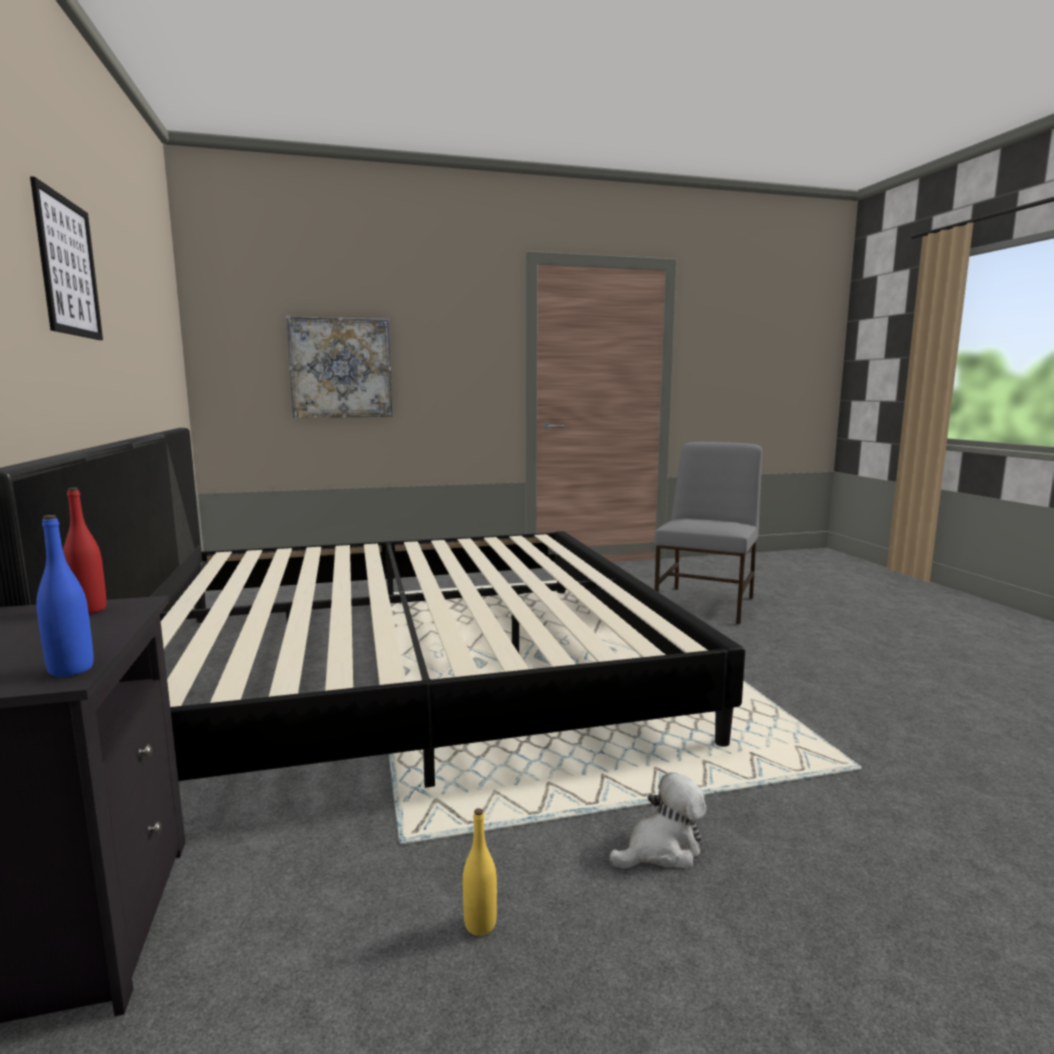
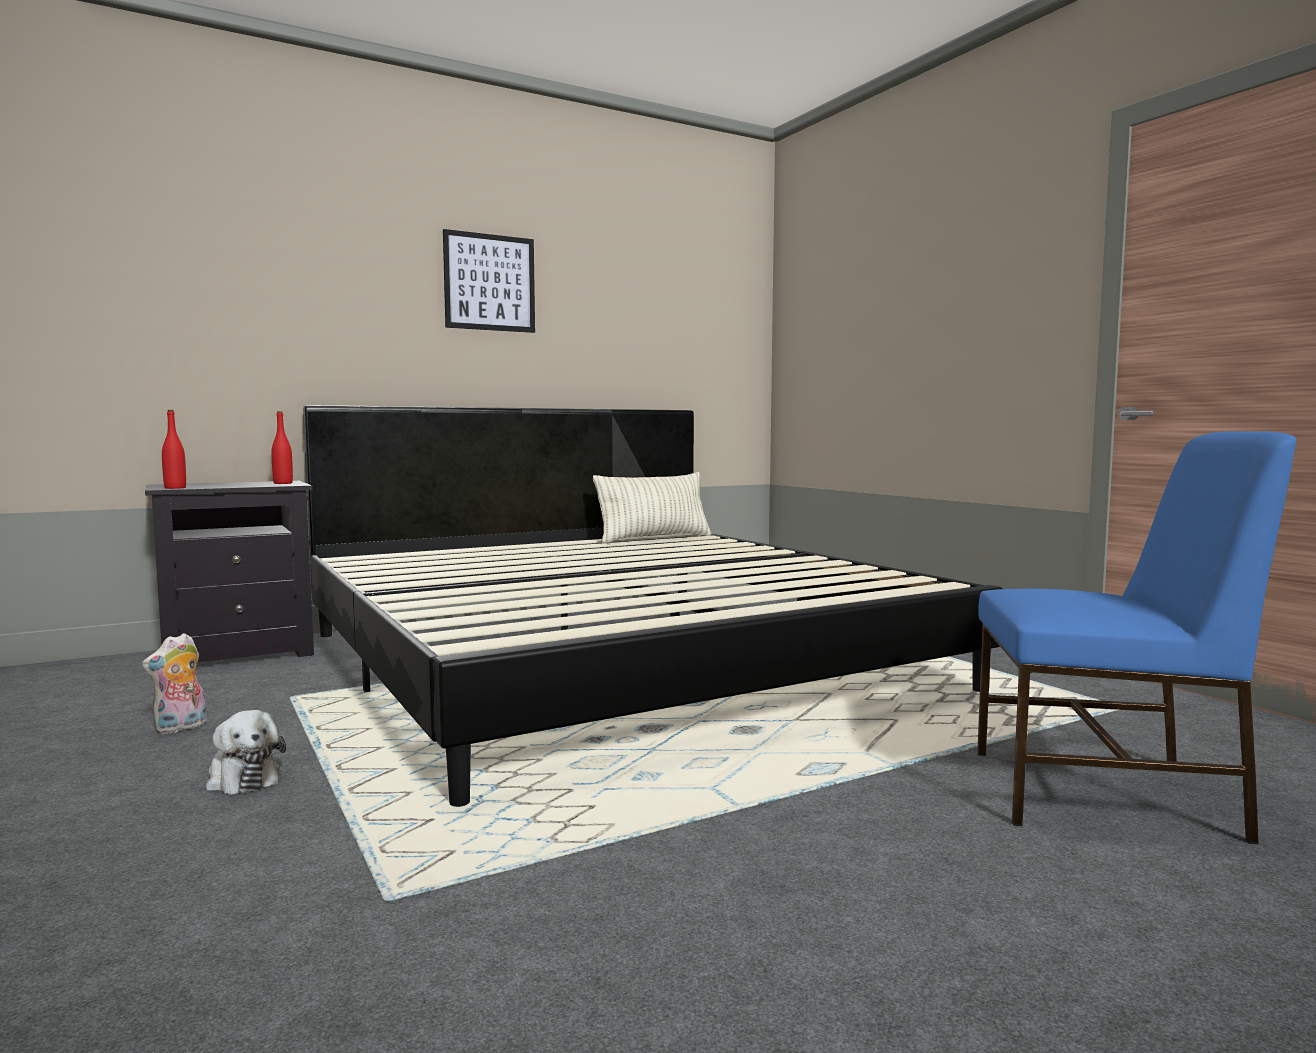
camera: 75 degrees right, 5 degrees down
blue bottle [36,515,93,677] -> red bottle [162,410,186,489]
picture [286,316,393,418] -> none
yellow bottle [463,808,497,936] -> plush toy [142,633,207,734]
grey chair [655,442,762,624] -> blue chair [977,431,1296,844]
none -> pillow [593,472,712,544]

